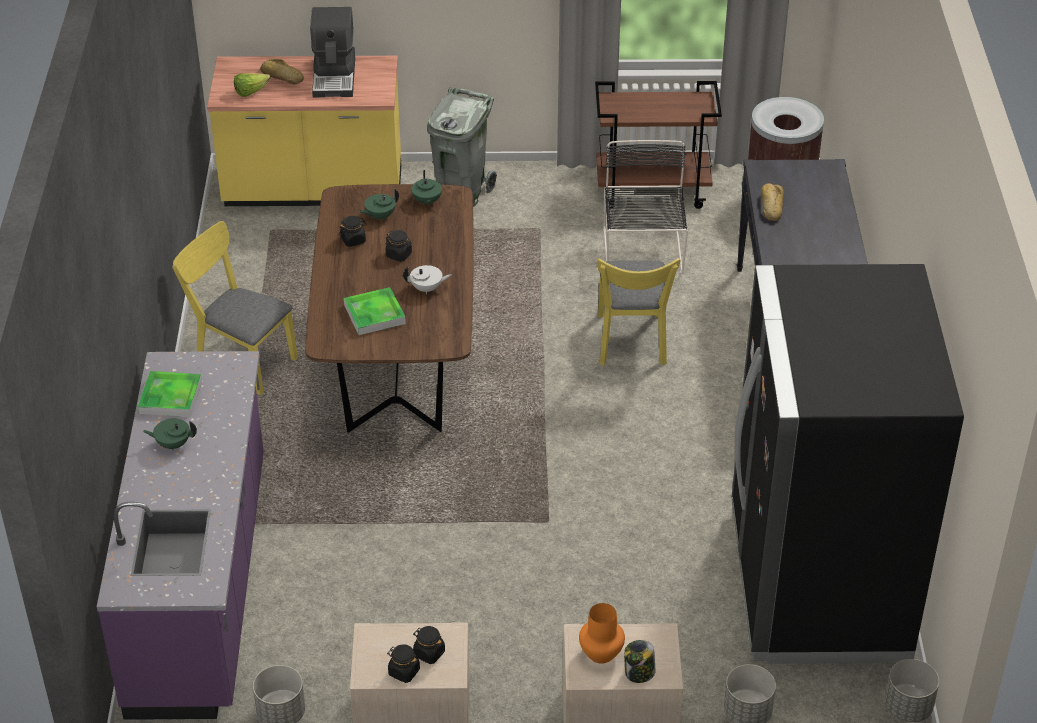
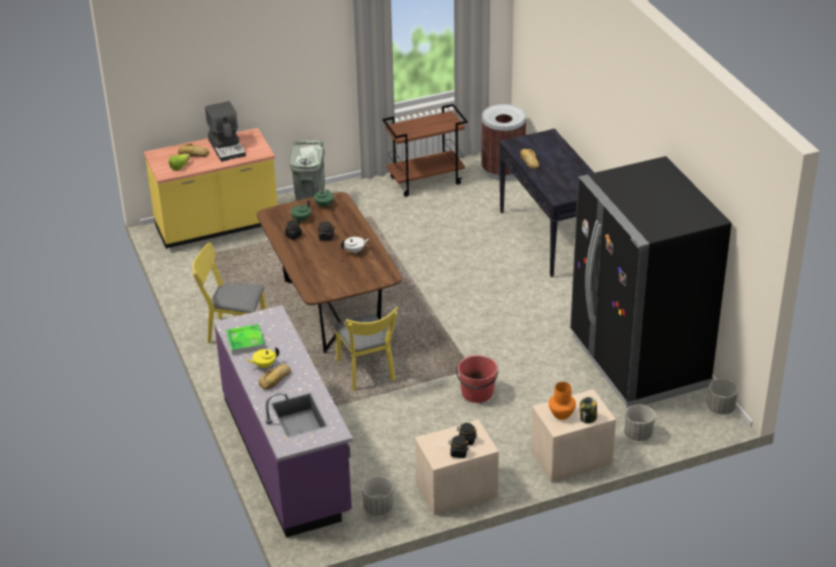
camera: 20 degrees left, 5 degrees down
green teapot [143,418,197,450] -> yellow teapot [247,347,279,369]
tray [344,287,406,335] -> none
yellow chair [597,258,681,366] -> yellow chair moved to [334,307,398,391]
black chair [603,140,688,274] -> none
none -> bread [259,364,291,390]
none -> red bucket [456,355,498,403]

